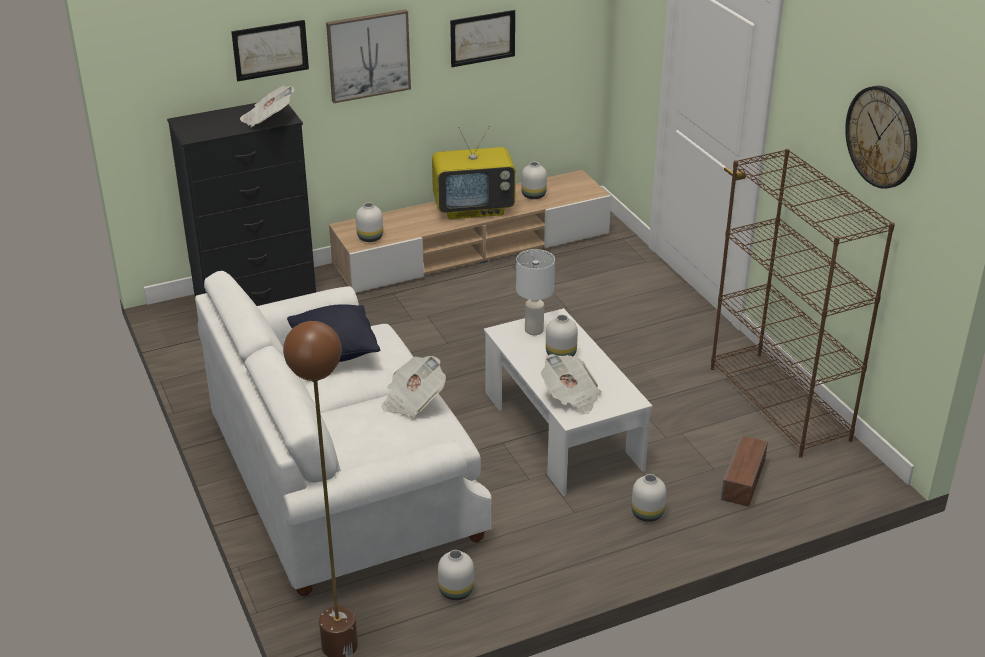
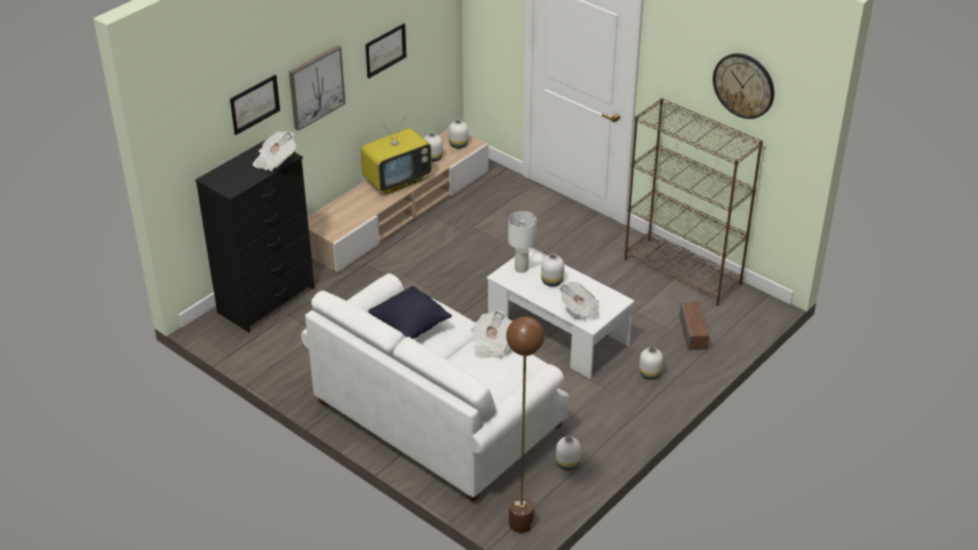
camera: 25 degrees left, 5 degrees up
white vase [356,203,383,242] -> white vase moved to [448,119,468,148]

